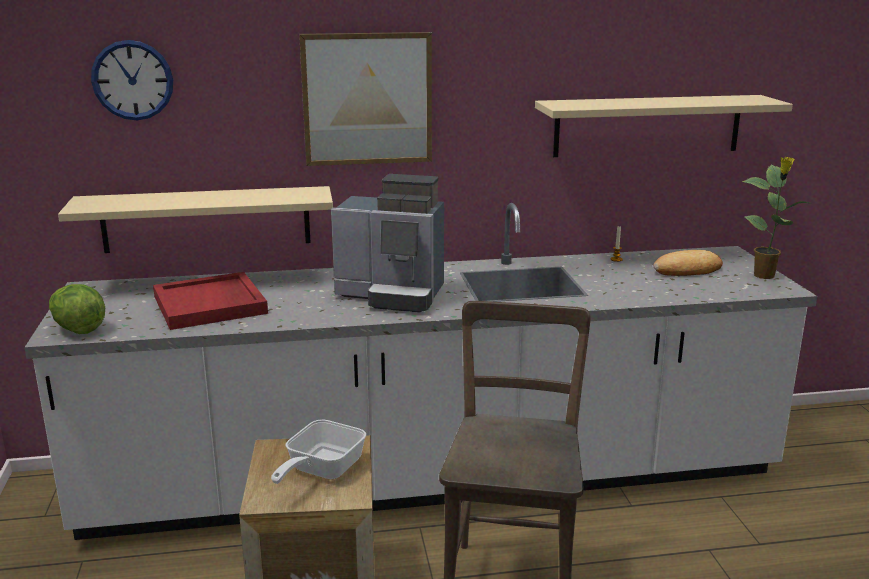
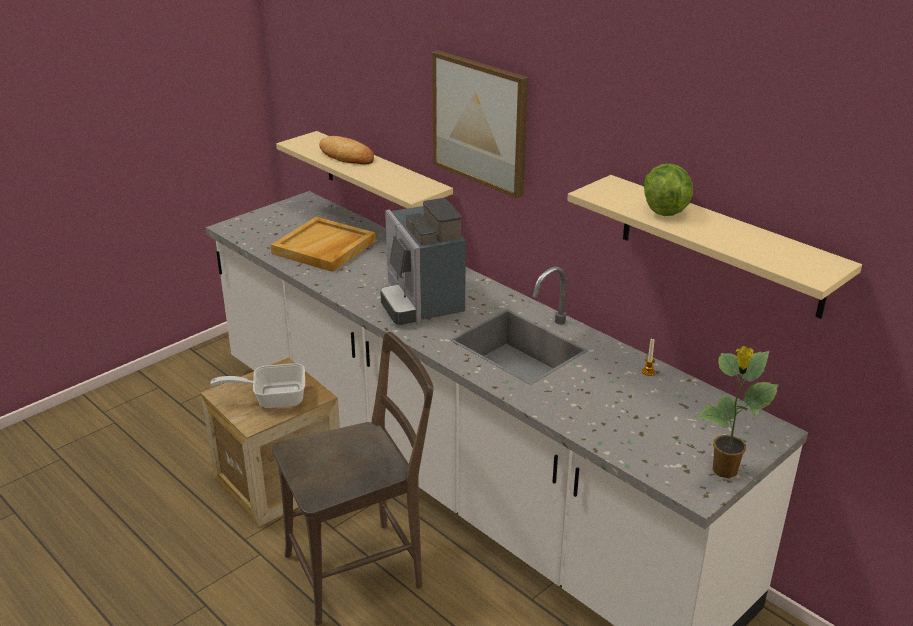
camera: 55 degrees right, 10 degrees up
lettuce [49,284,105,334] -> lettuce moved to [644,164,693,216]
wall clock [91,40,173,120] -> none
red tray [153,272,268,330] -> beige tray [271,217,376,272]
bread [653,250,723,276] -> bread moved to [319,136,374,164]

